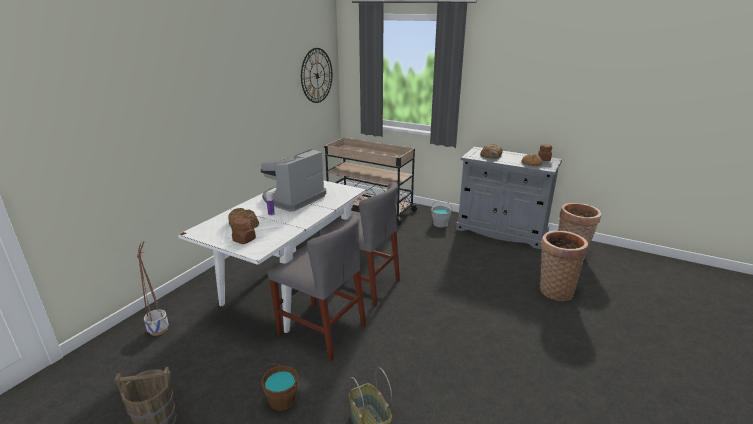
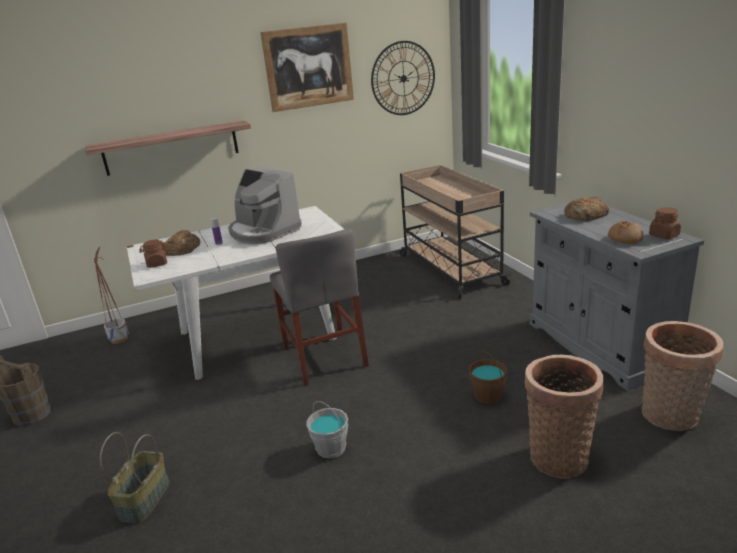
camera: 40 degrees right, 0 degrees up
coffee machine [261,149,326,212] -> coffee machine turned 120 degrees counterclockwise [228,167,302,244]
brown bucket [261,363,299,411] -> brown bucket moved to [468,351,507,404]
grey chair [267,214,366,361] -> none
grey bucket [431,200,452,228] -> grey bucket moved to [306,401,348,459]
none -> shelf [85,120,251,176]
none -> picture [260,23,354,112]

